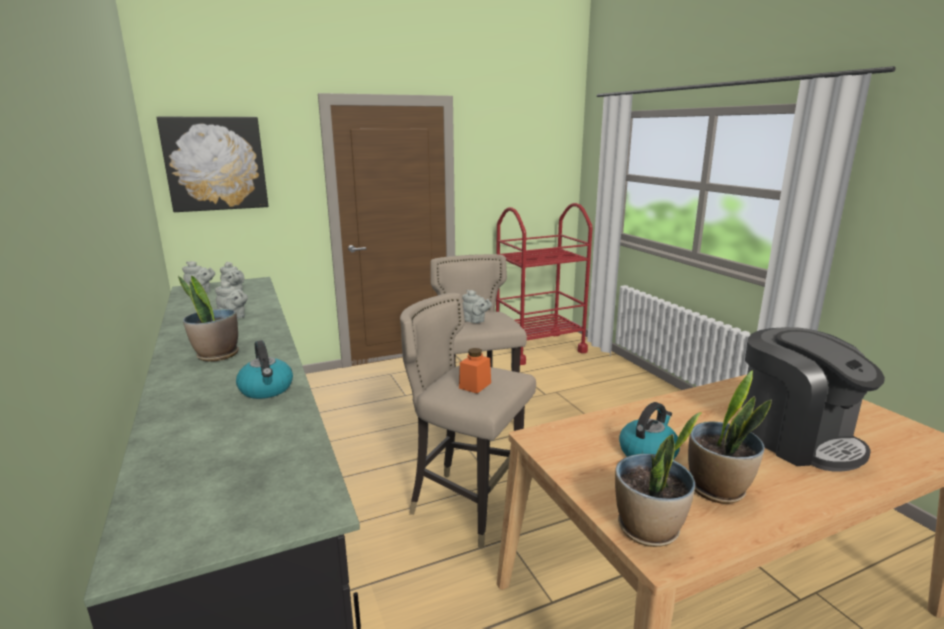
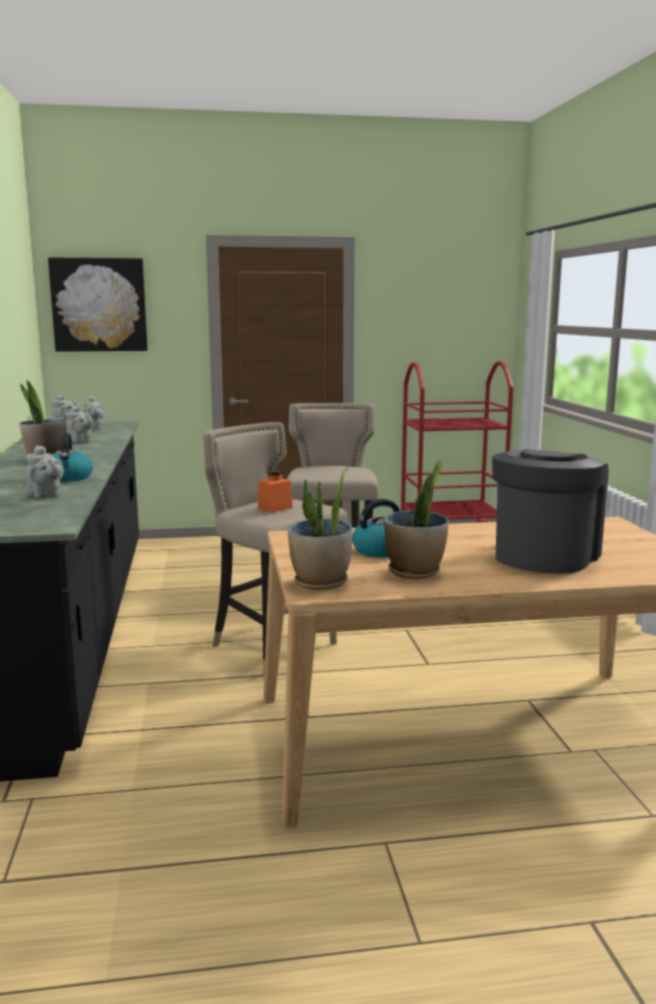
camera: 15 degrees right, 5 degrees down
grey teapot [462,290,492,323] -> grey teapot moved to [26,445,64,498]
coffee machine [742,327,885,472] -> coffee machine turned 135 degrees counterclockwise [492,449,609,574]

